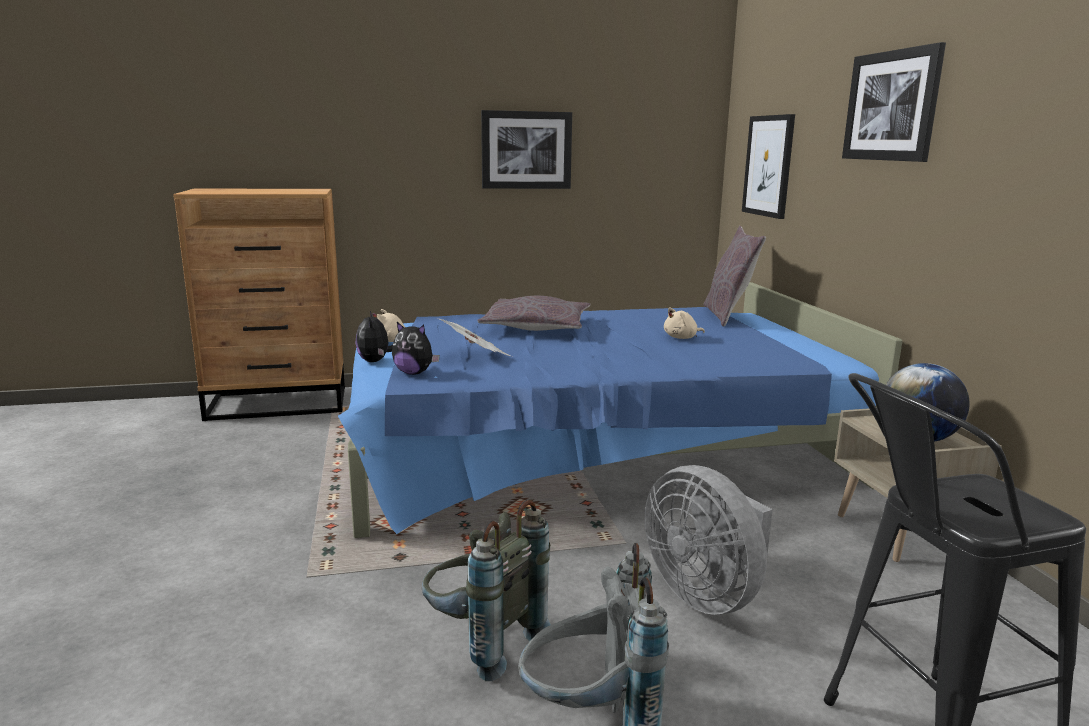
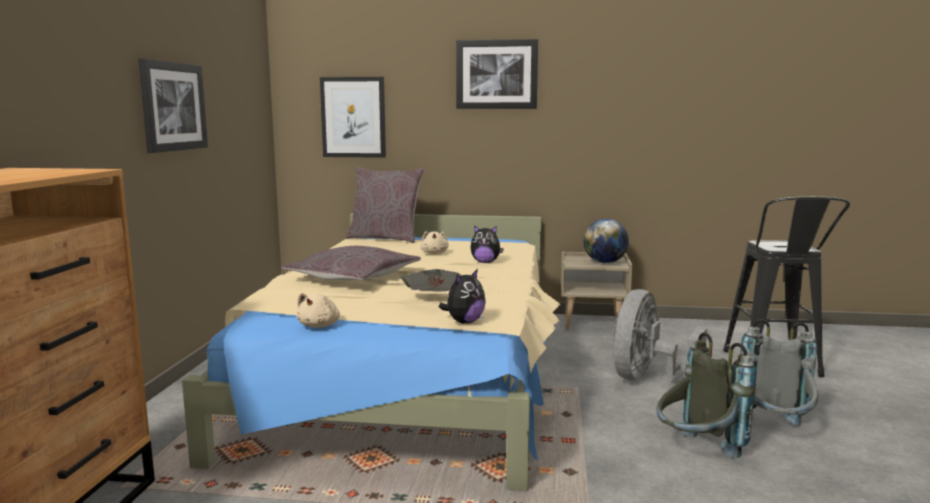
camera: 70 degrees left, 5 degrees down
blue bed [338,282,903,538] -> beige bed [182,213,560,491]
plush toy [355,311,393,362] -> plush toy moved to [471,225,504,263]
grey fan [645,465,773,615] -> grey fan turned 135 degrees clockwise [613,289,707,381]

